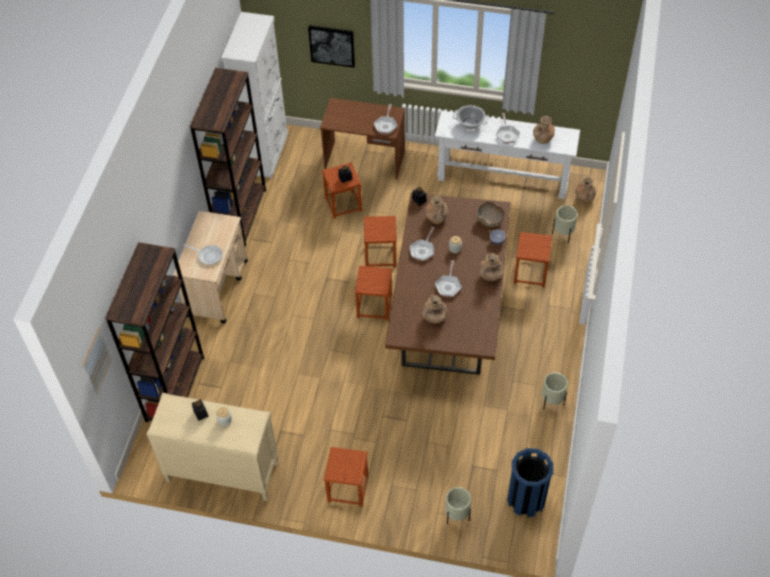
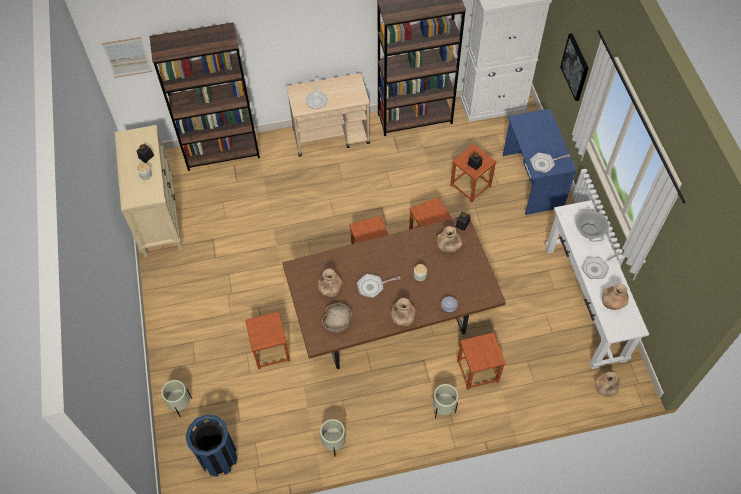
camera: 65 degrees right, 5 degrees up
brown desk [320,98,405,180] -> blue desk [503,109,577,215]
brown stool [324,447,368,506] -> brown stool moved to [245,312,290,369]
frying pan [410,227,434,261] -> none
brown bowl [476,202,504,227] -> brown bowl moved to [322,303,352,333]
beige planter [552,205,578,243] -> beige planter moved to [433,384,458,418]

